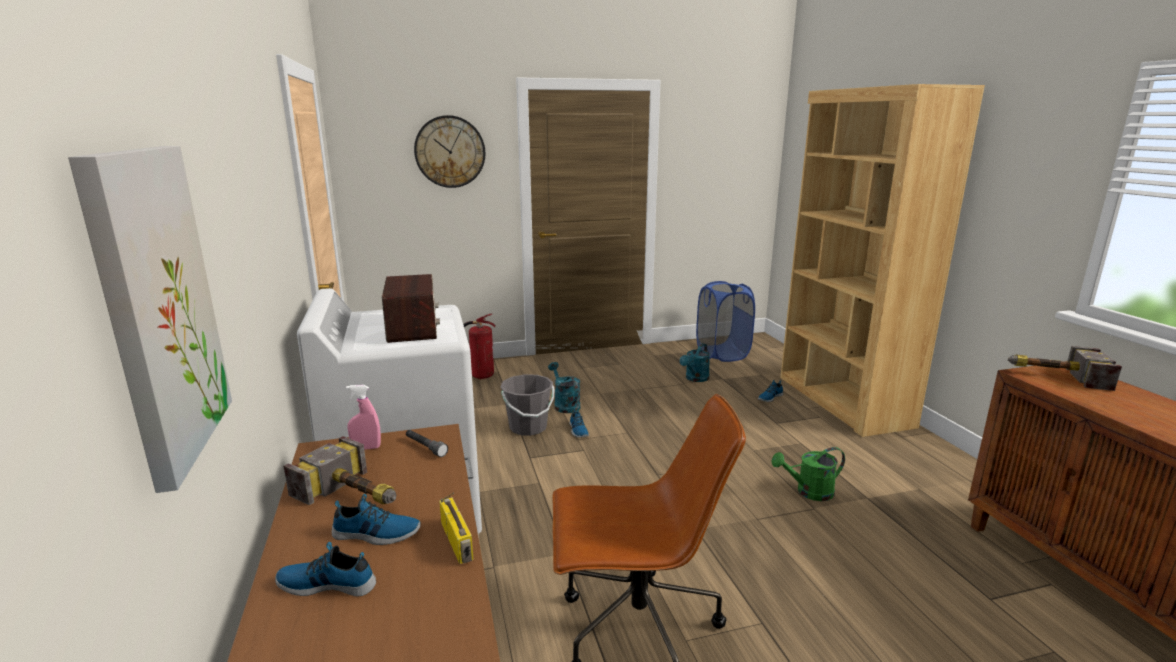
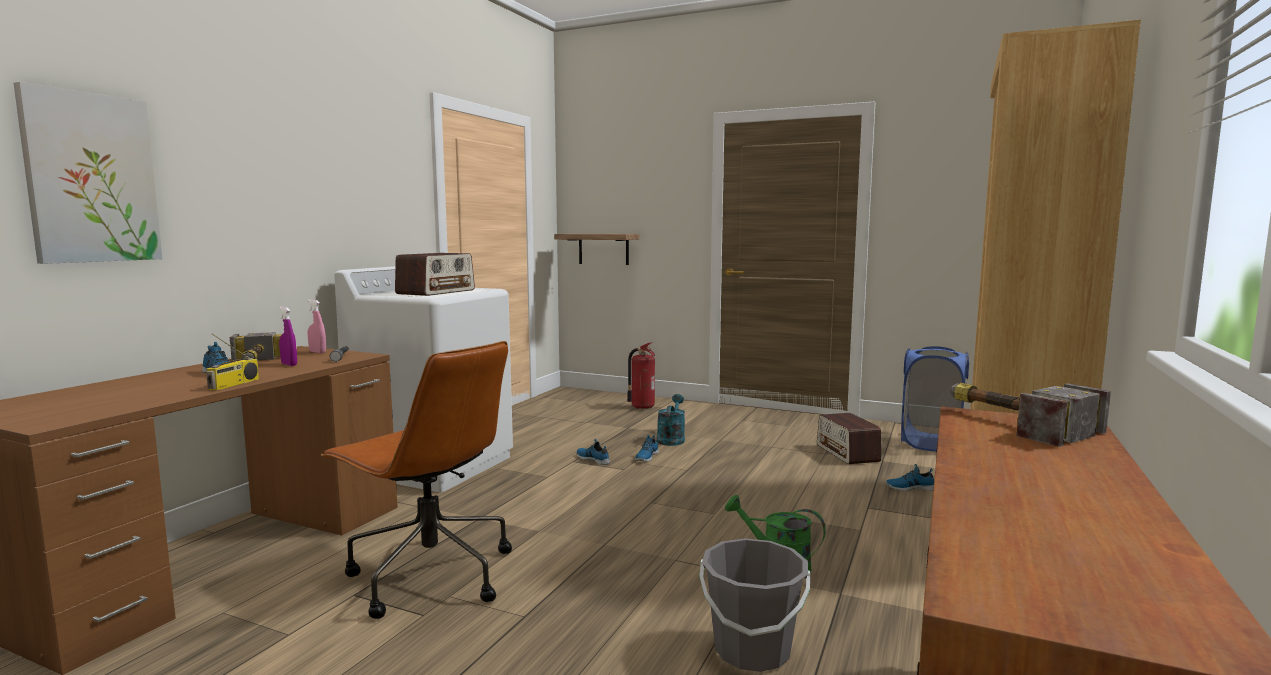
camera: 40 degrees right, 10 degrees down
shoe [275,542,376,597] -> shoe moved to [576,439,610,465]
wall clock [414,115,485,188] -> none
grey bucket [500,374,555,436] -> grey bucket moved to [699,538,810,672]
turquoise watering can [680,343,710,382] -> radio [817,413,881,464]
none -> purple spray bottle [279,307,297,366]
none -> shelf [554,234,639,265]

